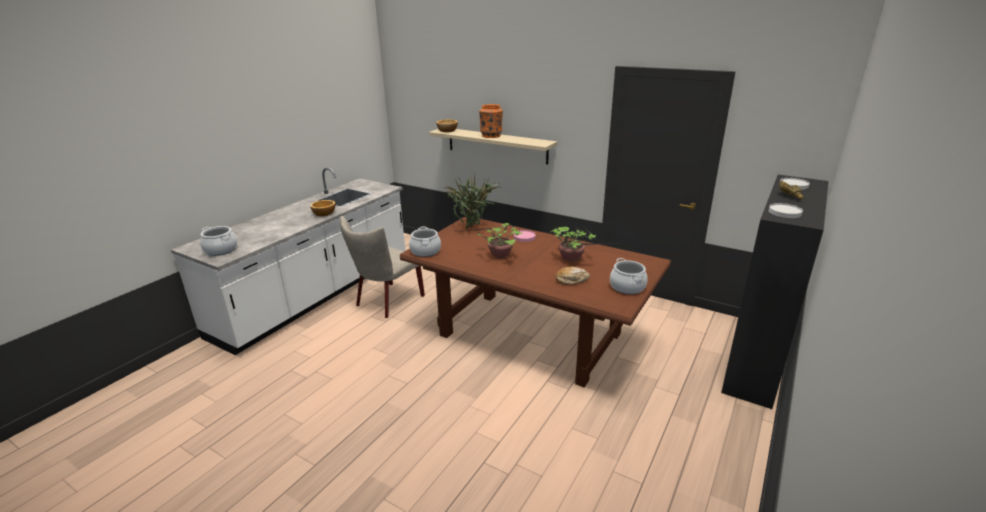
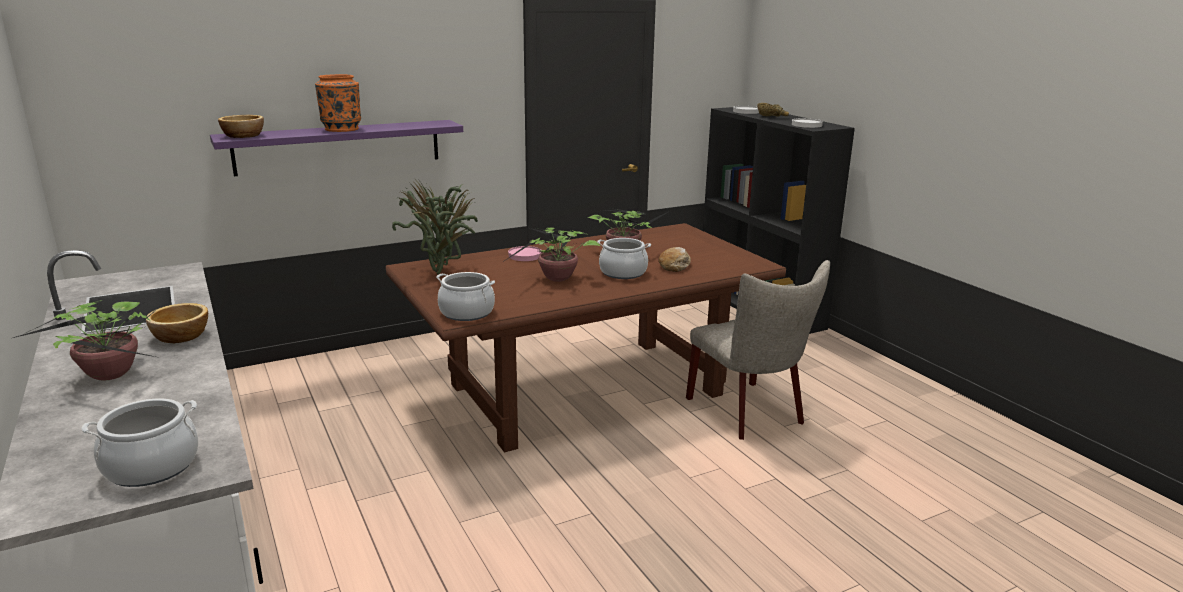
camera: 60 degrees left, 5 degrees down
beige chair [340,216,425,318] -> beige chair moved to [686,260,830,440]
beige shelf [429,129,557,164] -> purple shelf [210,120,463,176]
cooking pot [610,258,648,294] -> cooking pot moved to [597,238,651,279]
none -> potted plant [13,300,159,381]

